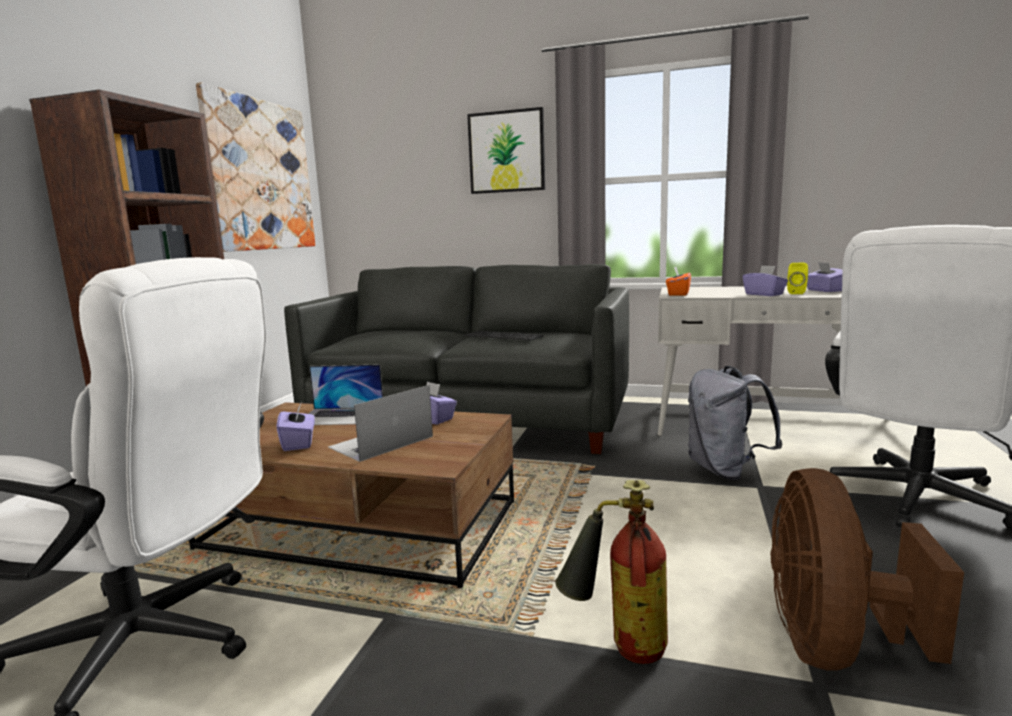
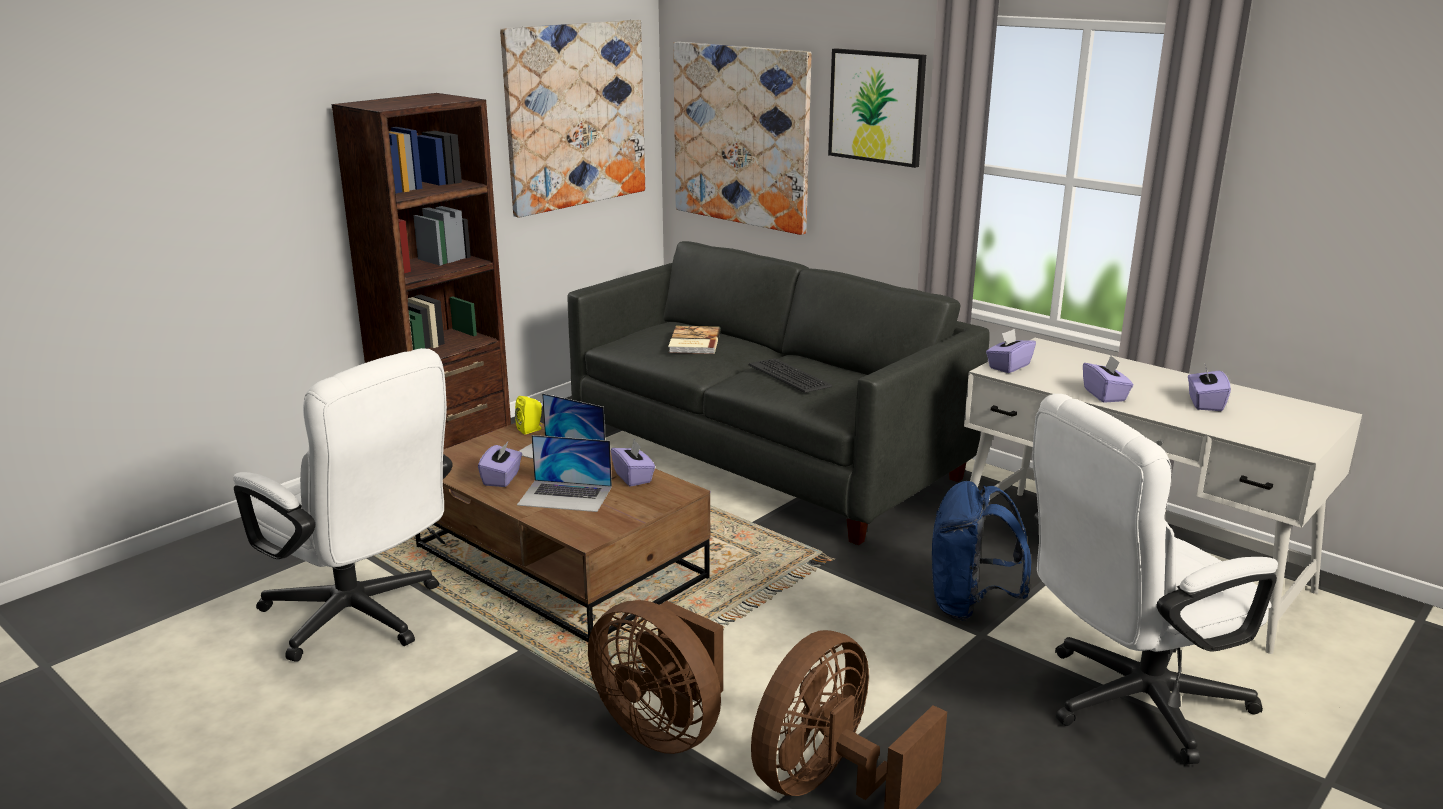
camera: 25 degrees right, 10 degrees up
laptop [328,385,433,462] -> laptop turned 150 degrees counterclockwise [517,435,612,512]
fire extinguisher [555,480,668,664] -> brown fan [588,600,723,754]
orange tissue box [666,267,691,296] -> purple tissue box [986,329,1036,373]
grey backpack [688,366,783,480] -> blue backpack [932,481,1031,621]
yellow speaker [787,263,808,294] -> yellow speaker moved to [515,396,542,434]
none -> book [668,326,721,354]
none -> picture [673,42,812,235]

